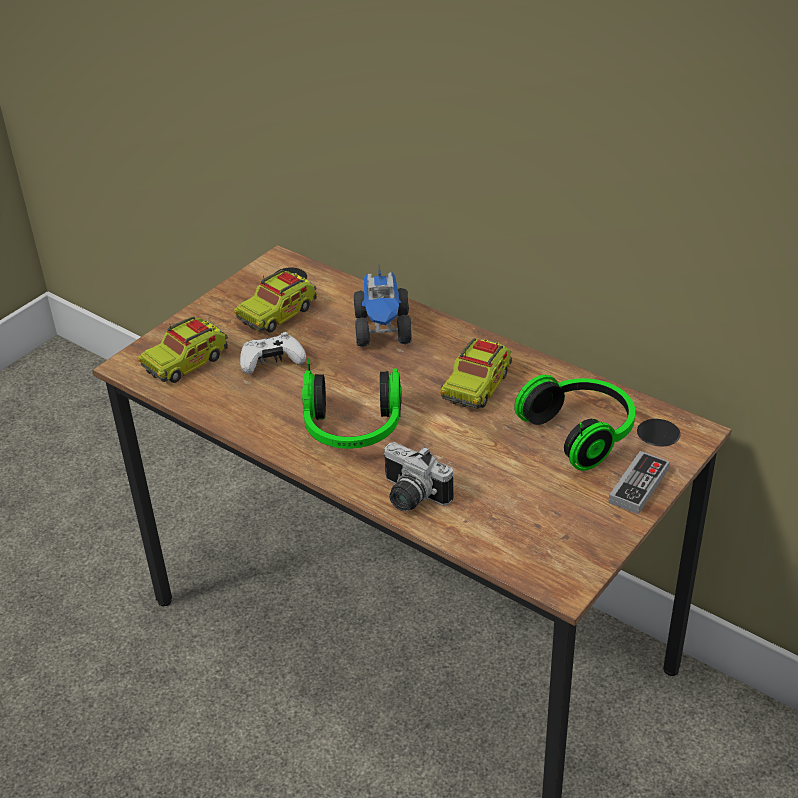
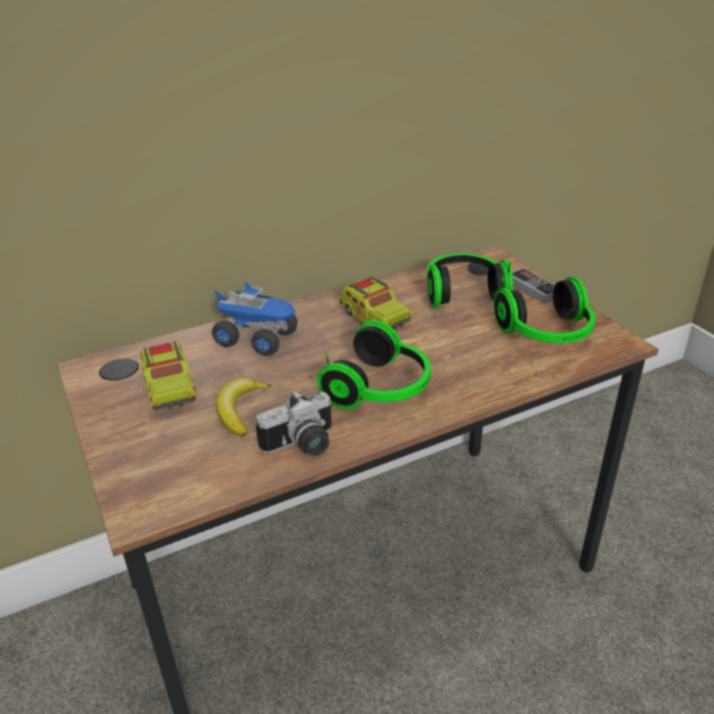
camera: 65 degrees left, 5 degrees down
toy truck [137,317,228,383] -> none
white game controller [240,332,306,374] -> banana [216,378,271,437]
camera [383,442,453,512] -> camera moved to [256,390,332,456]
none -> headphones [494,277,596,343]

